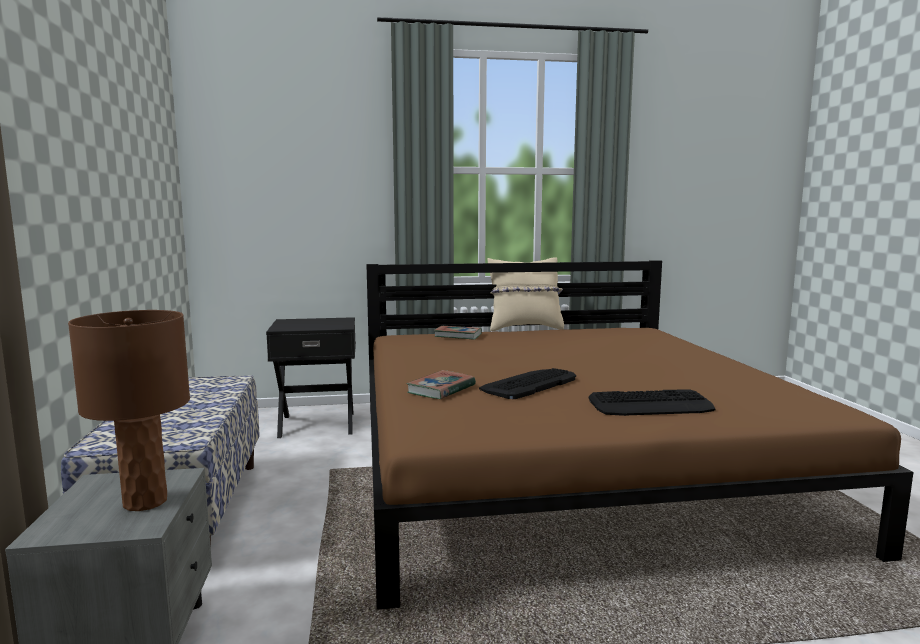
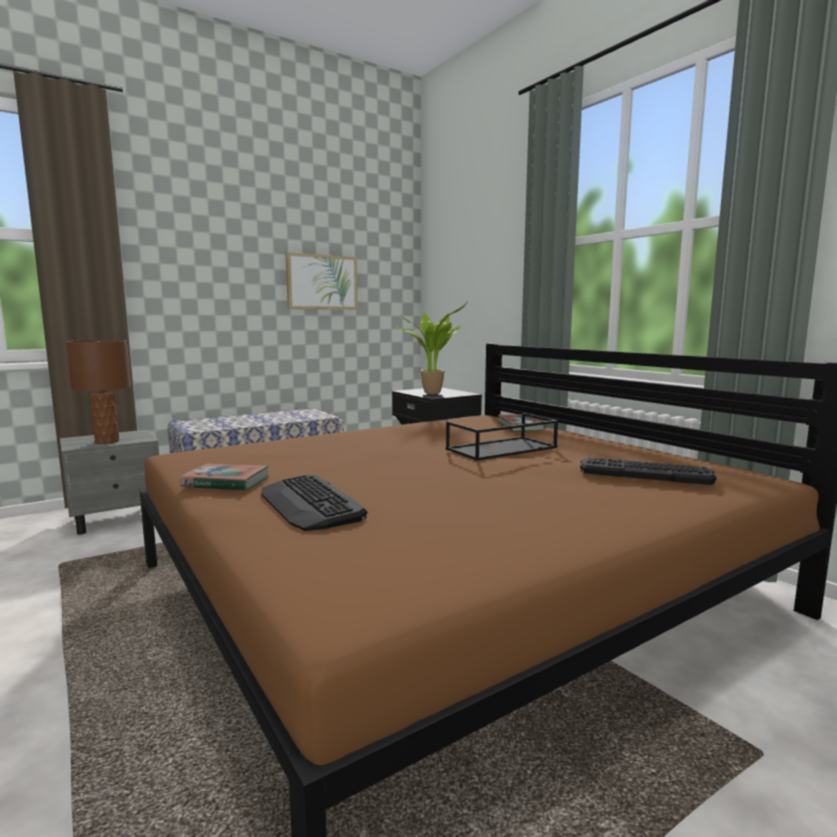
camera: 65 degrees right, 0 degrees up
book [406,370,476,399] -> book moved to [179,464,269,491]
keyboard [479,368,576,399] -> keyboard moved to [580,457,717,485]
beige pillow [487,257,564,331] -> none
none -> picture [286,252,358,310]
none -> potted plant [396,301,468,394]
none -> black tray [446,413,558,461]

